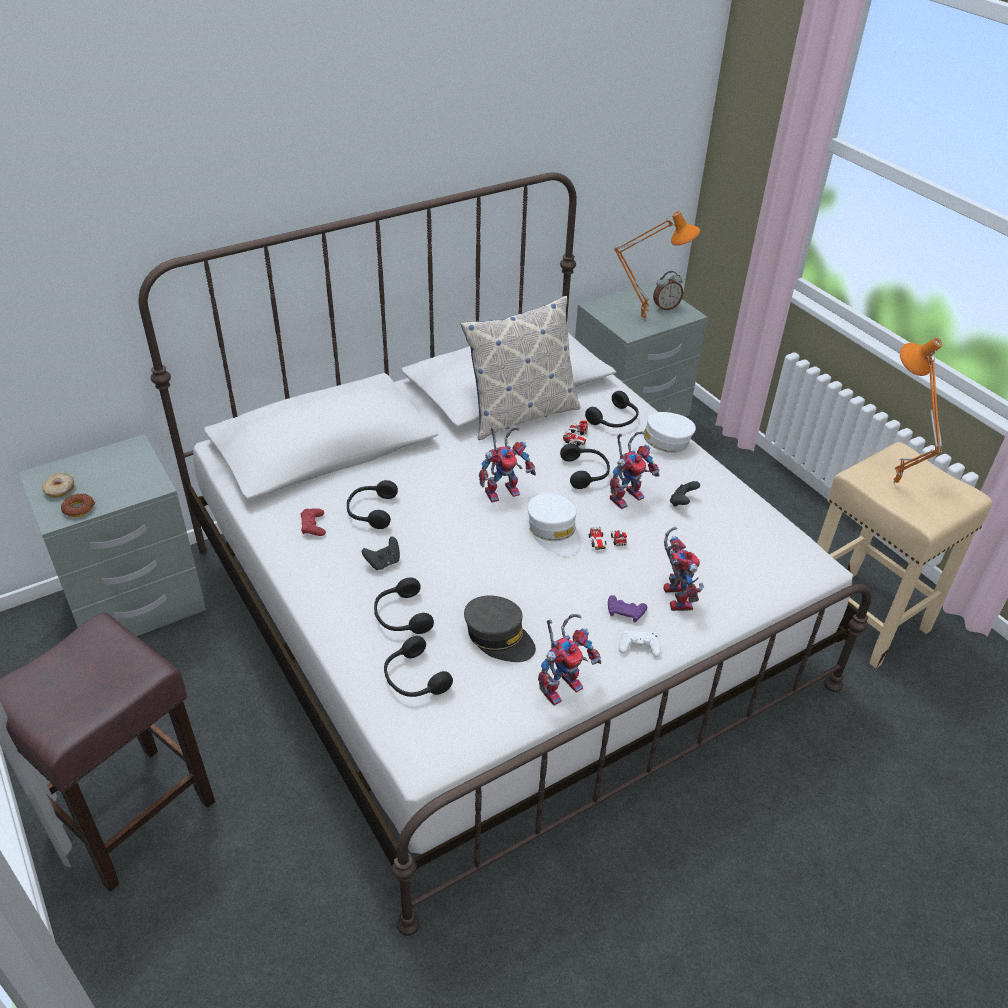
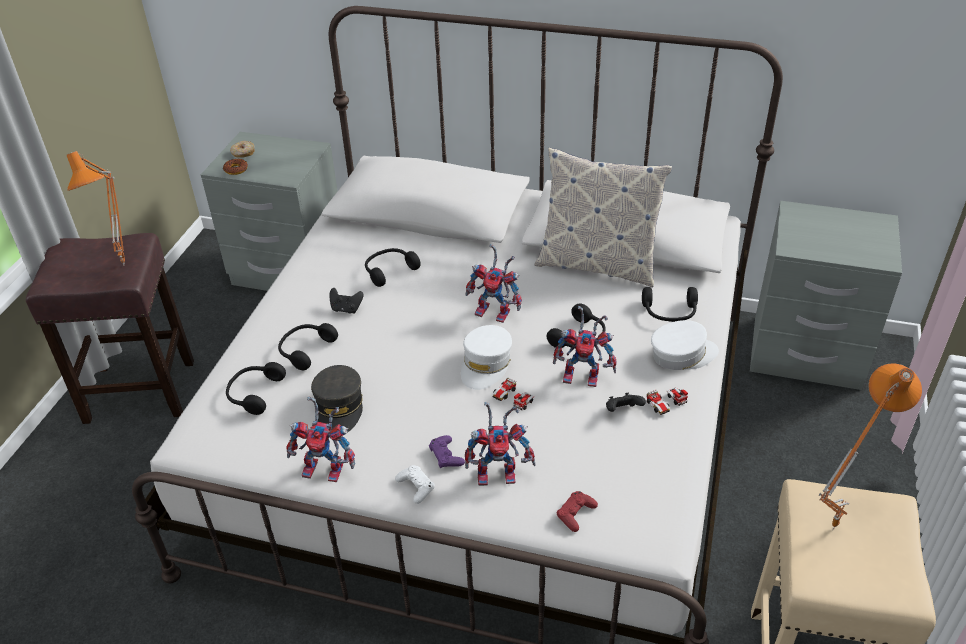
camera: 50 degrees right, 0 degrees up
red game controller [301,508,326,536] -> red game controller moved to [557,491,598,532]
toy car [563,420,588,446] -> toy car moved to [647,387,688,415]
orange table lamp [614,211,700,321] -> orange table lamp moved to [67,151,125,266]
white cap [629,412,696,455] -> white cap turned 120 degrees clockwise [651,320,719,370]
alarm clock [653,271,683,310] -> none
toy robot [664,527,704,611] -> toy robot turned 45 degrees clockwise [465,402,536,486]

